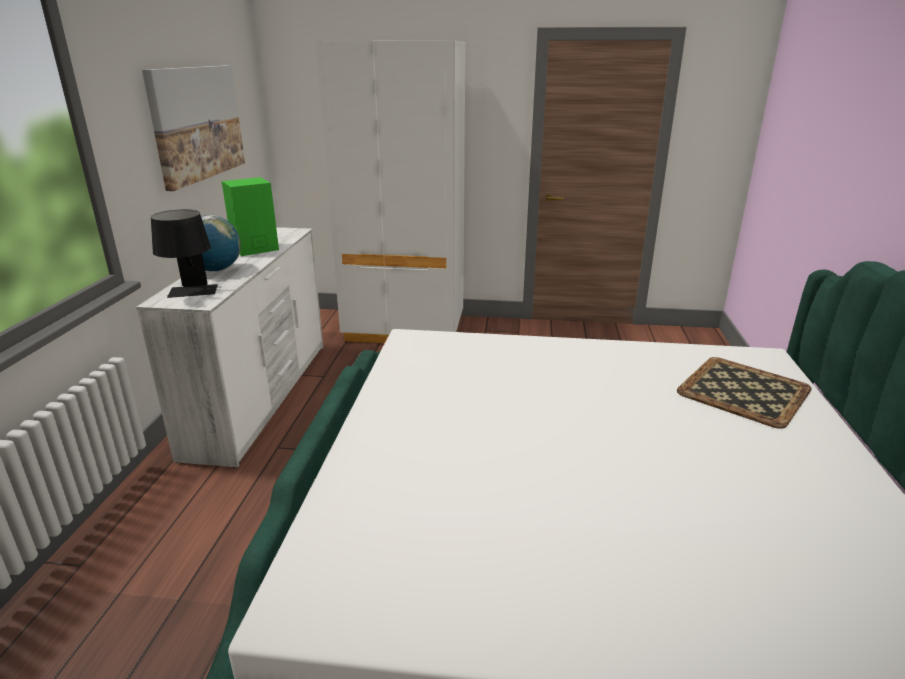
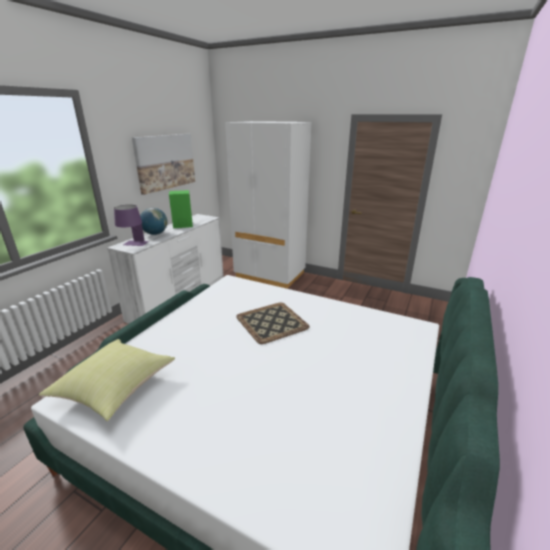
camera: 20 degrees right, 0 degrees up
black table lamp [151,209,218,298] -> purple table lamp [114,205,149,246]
tray [677,357,811,429] -> tray moved to [236,302,309,344]
none -> yellow pillow [39,339,175,421]

